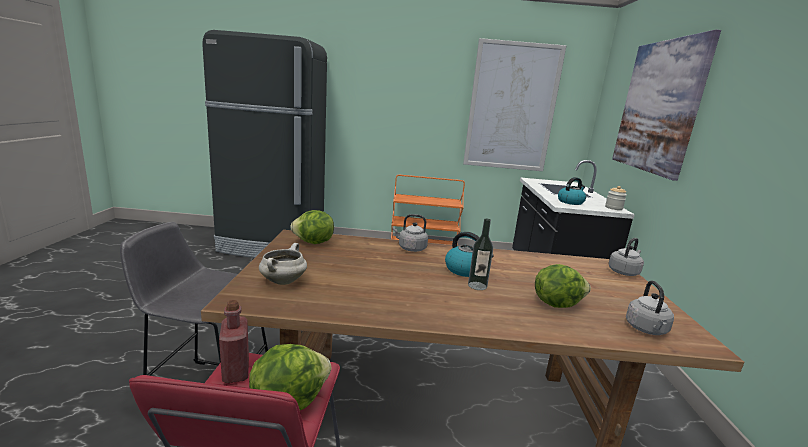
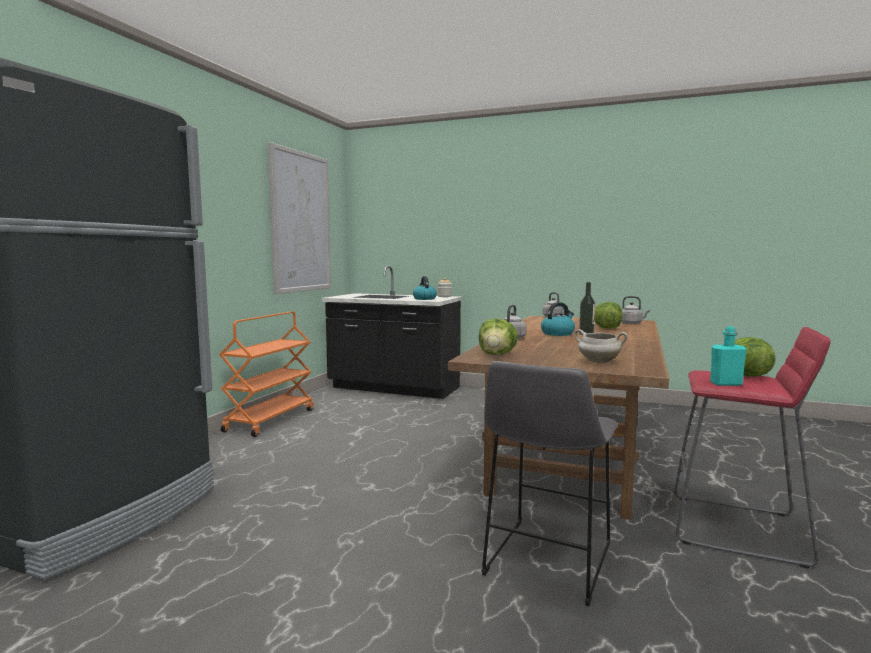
camera: 70 degrees left, 10 degrees down
red bottle [219,300,249,383] -> turquoise bottle [710,326,747,386]
picture [612,30,721,181] -> none

